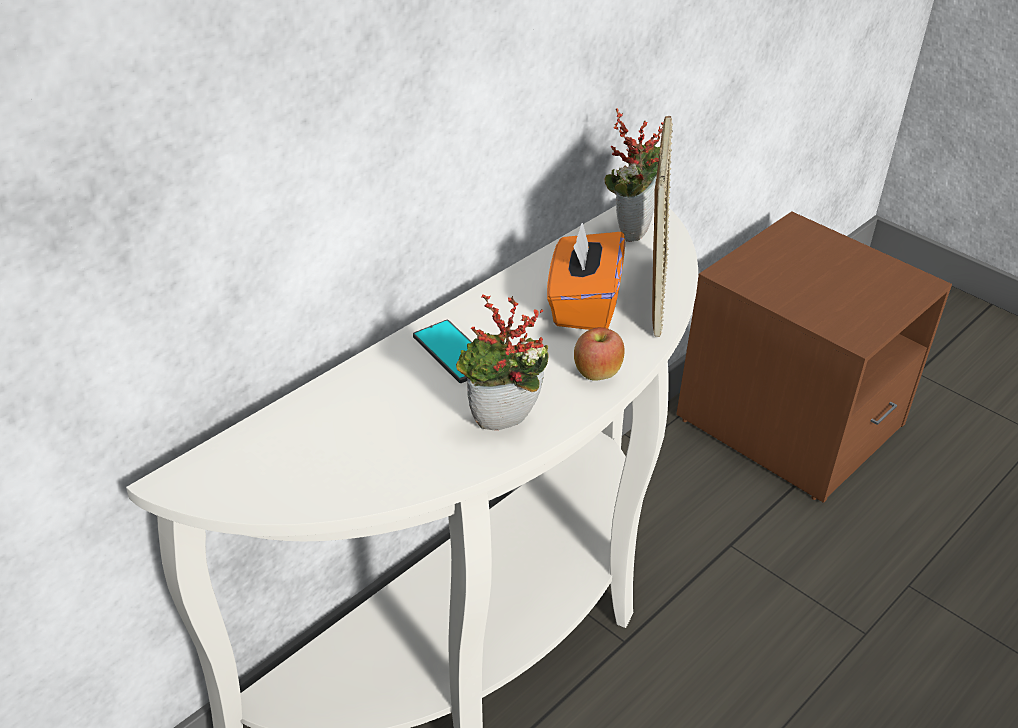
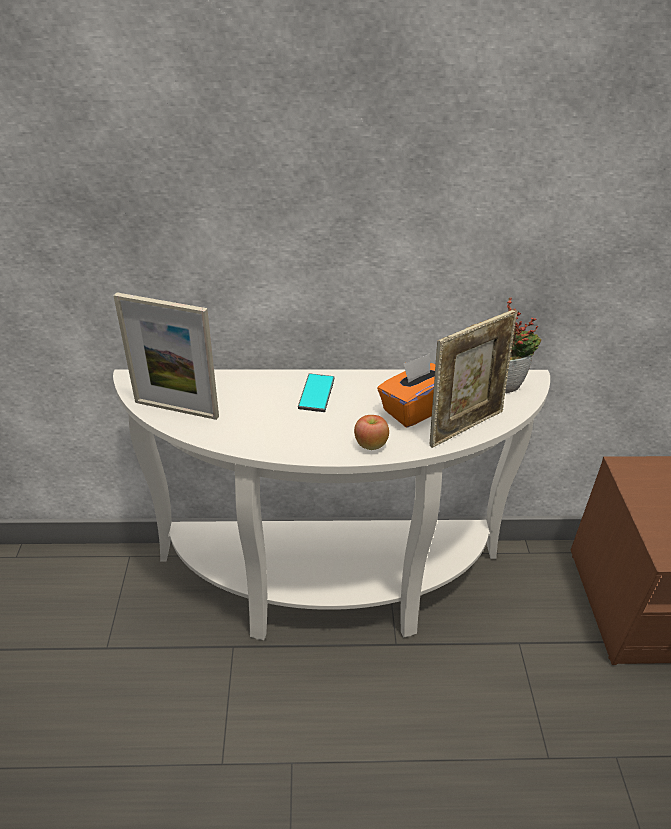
camera: 45 degrees right, 0 degrees up
potted plant [456,294,549,430] -> none
none -> picture frame [113,292,219,420]

